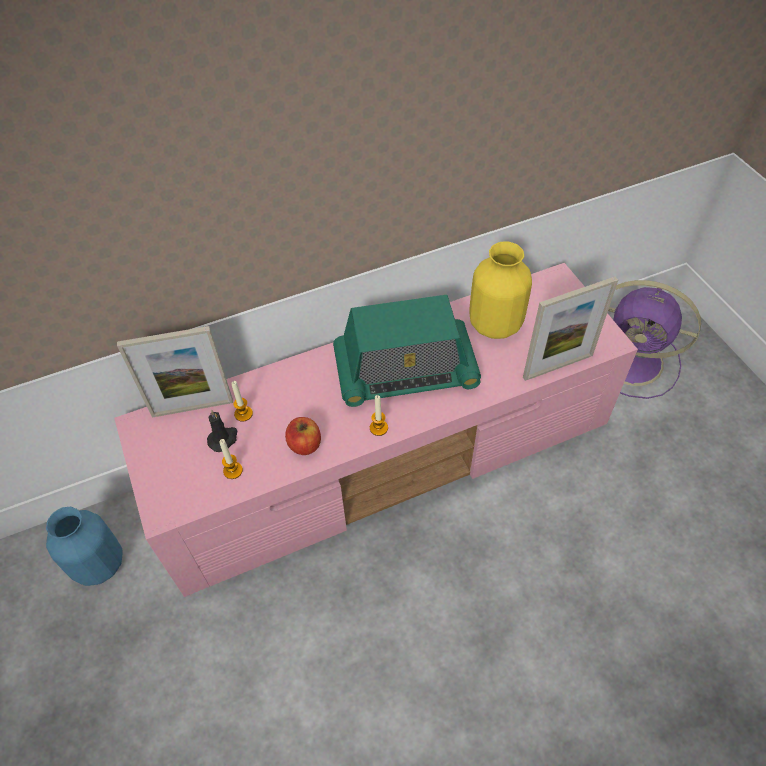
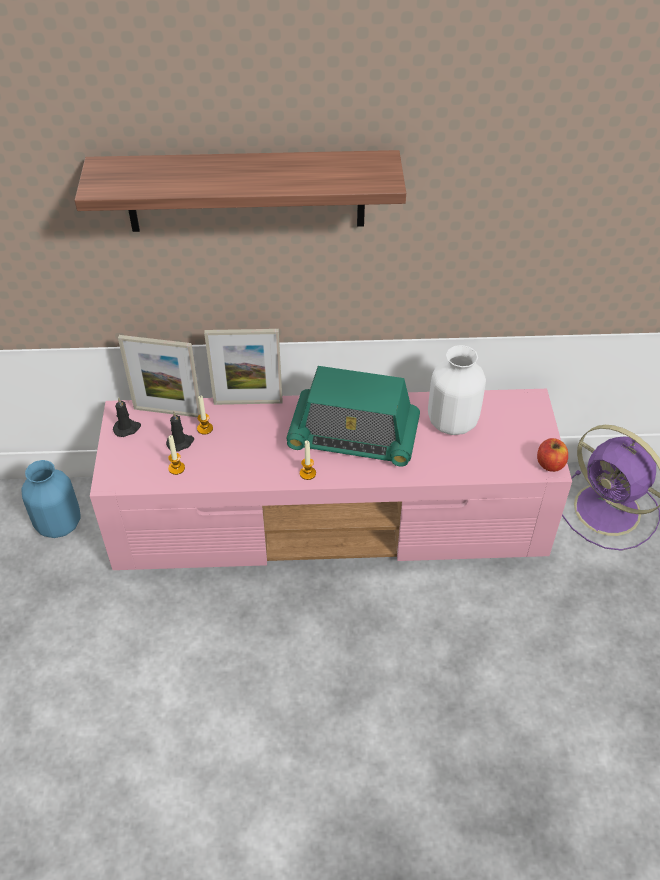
camera: 20 degrees right, 5 degrees down
apple [285,417,321,455] -> apple moved to [537,438,568,472]
yellow vase [469,242,532,339] -> white vase [428,345,486,435]
picture frame [523,277,618,381] -> picture frame moved to [204,329,283,405]
none -> shelf [75,150,406,232]
none -> black candle [113,397,141,437]

